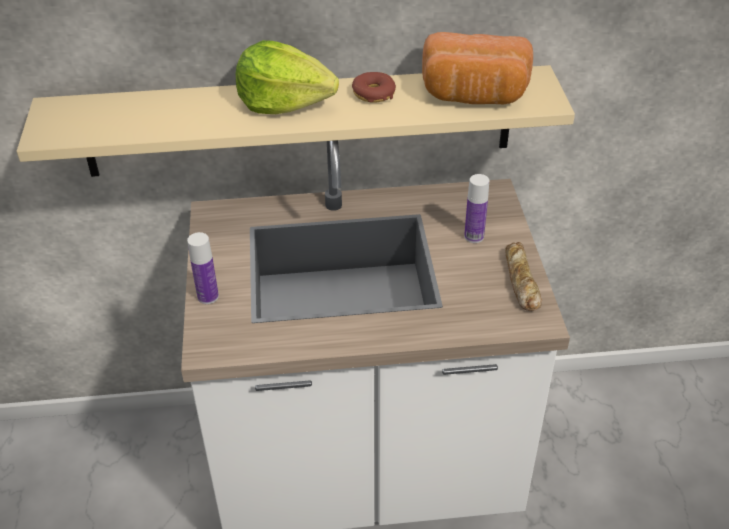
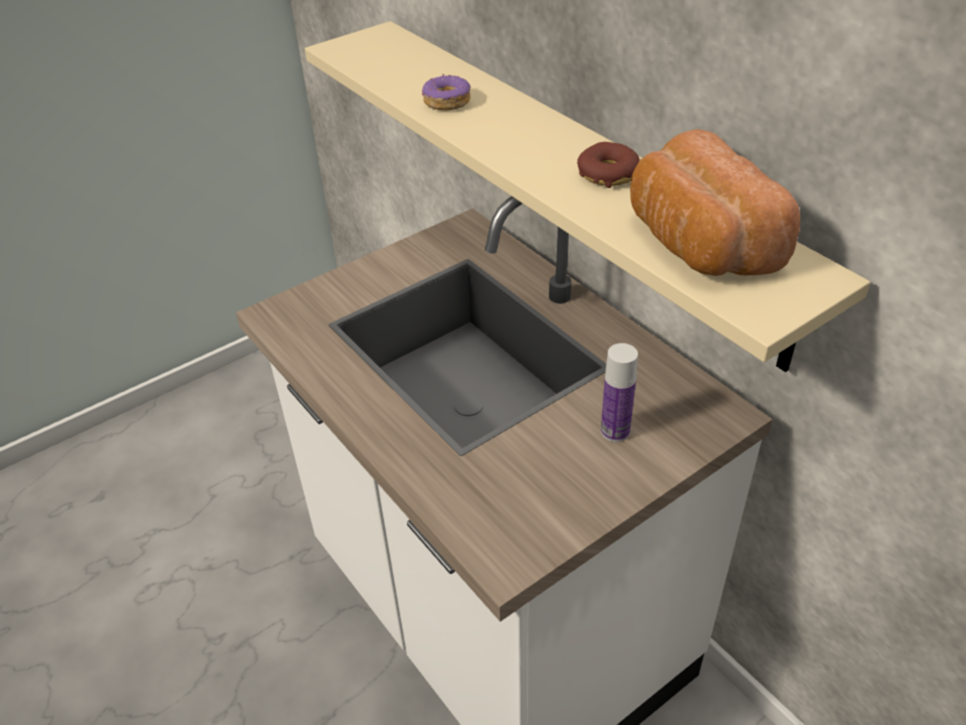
camera: 60 degrees right, 0 degrees up
bottle [187,232,219,304] -> none
lettuce [236,40,339,114] -> none
bread [505,242,542,311] -> none
none -> donut [422,74,471,111]

